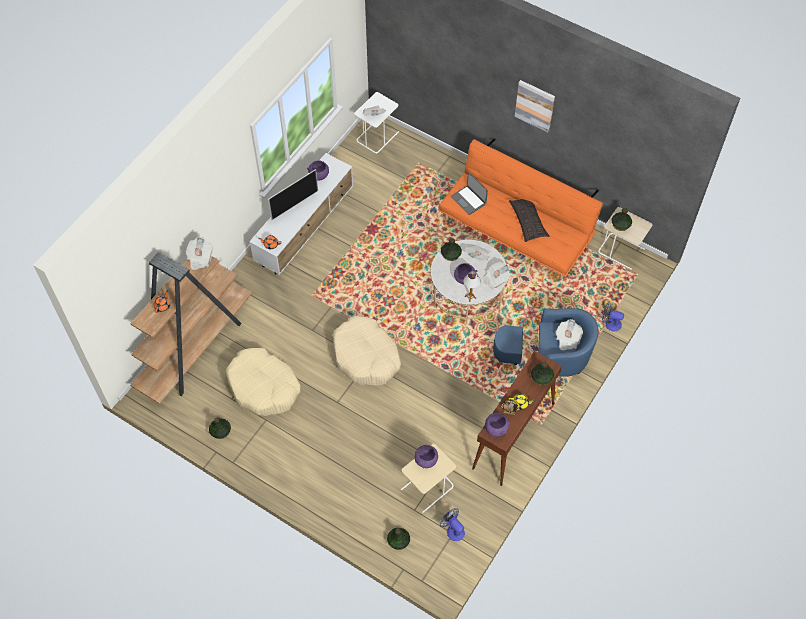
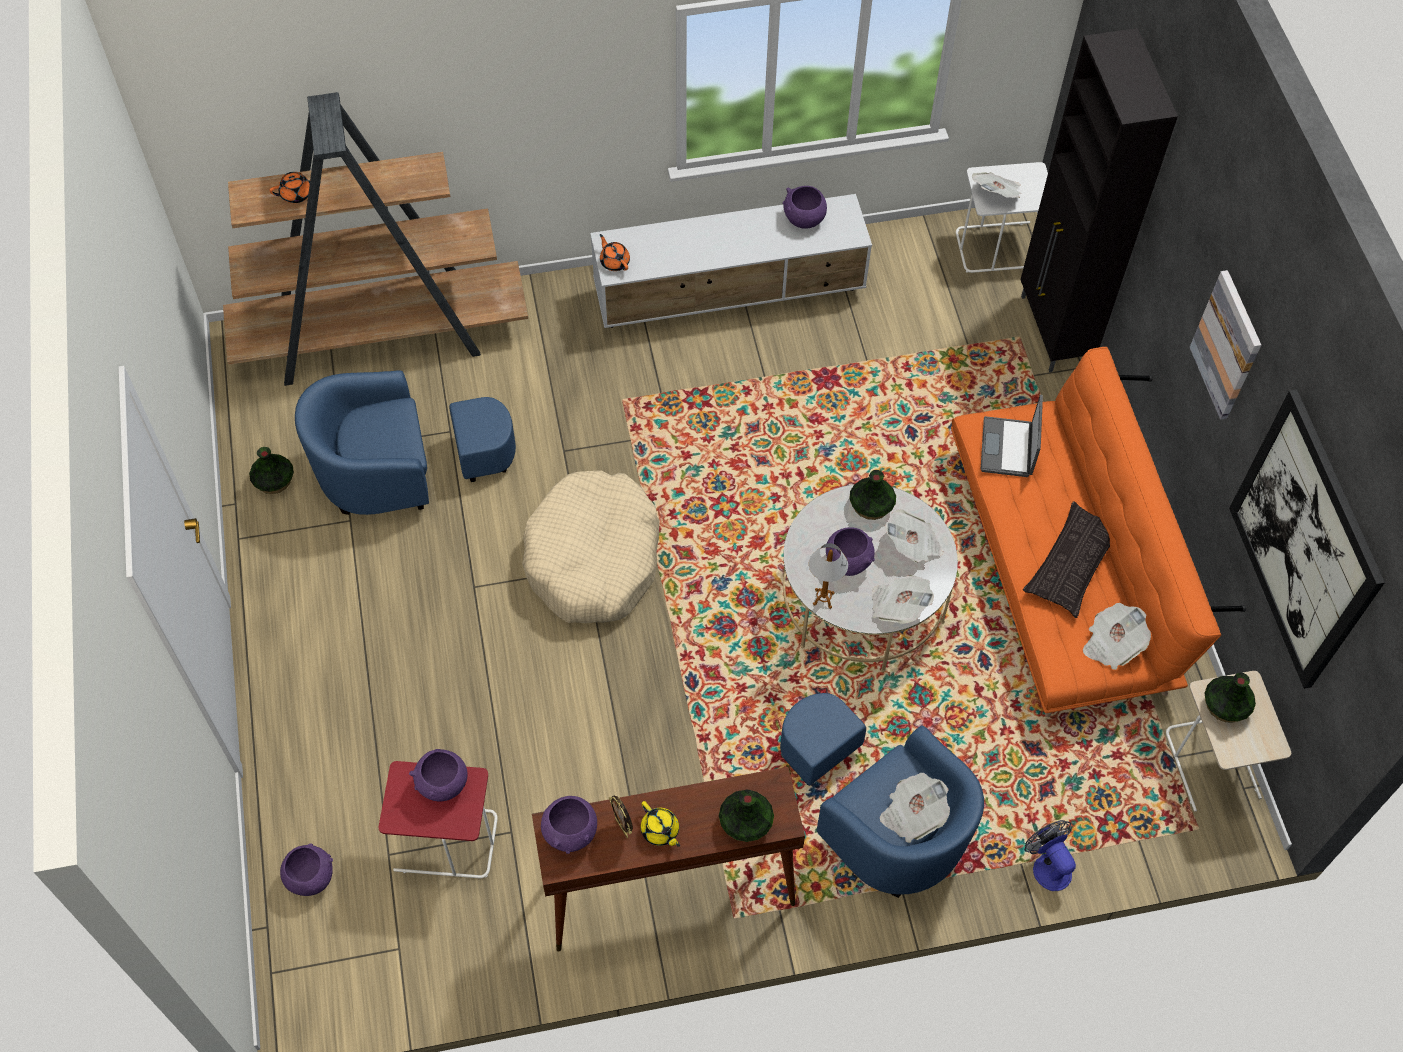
camera: 45 degrees right, 0 degrees up
newspaper [185,237,213,270] -> newspaper moved to [1083,603,1151,670]
beige dog bed [226,348,301,416] -> blue armchair [295,370,516,515]
television [268,169,318,220] -> none
vase [387,528,410,550] -> purple bowl [280,843,333,896]
beige side table [401,444,456,513] -> red side table [379,761,498,878]
fan [440,508,465,541] -> none
none -> black cabinet [1020,28,1178,373]
none -> picture [1229,389,1385,689]

